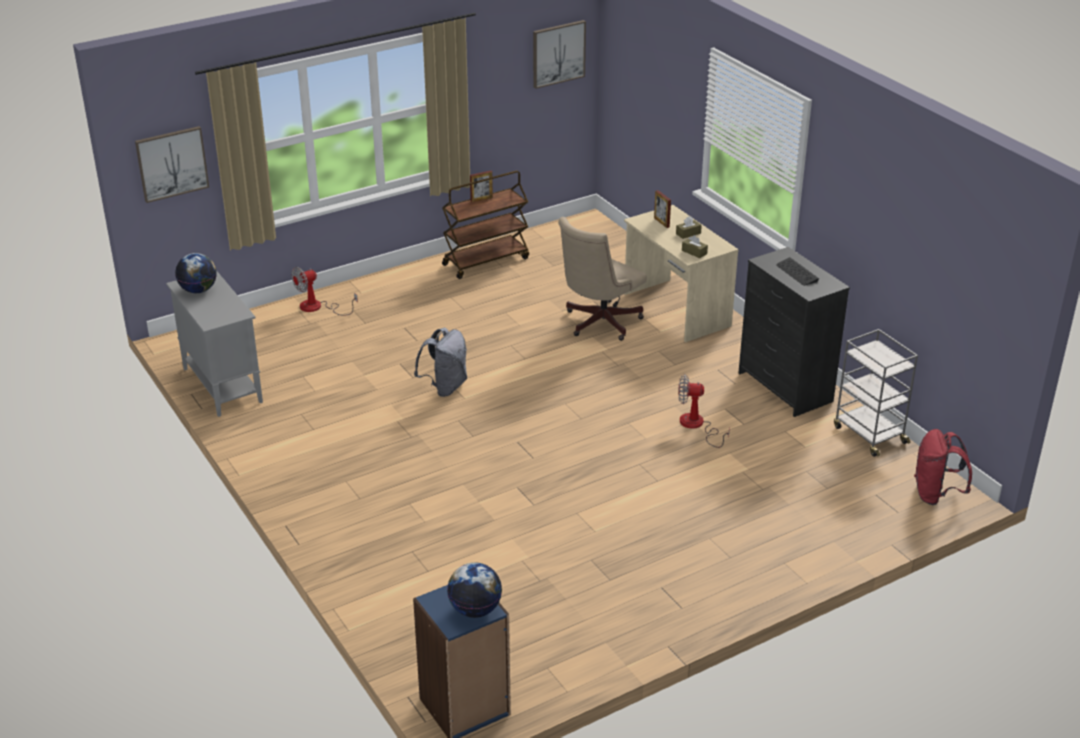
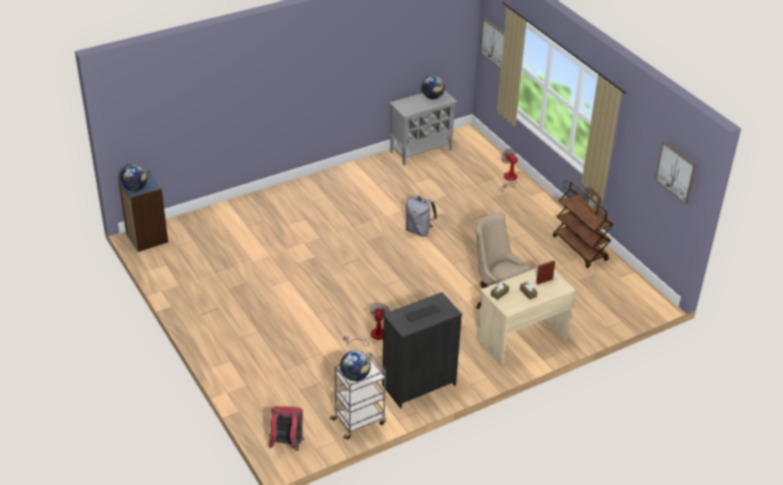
camera: 90 degrees right, 5 degrees up
none -> globe [340,350,371,381]

